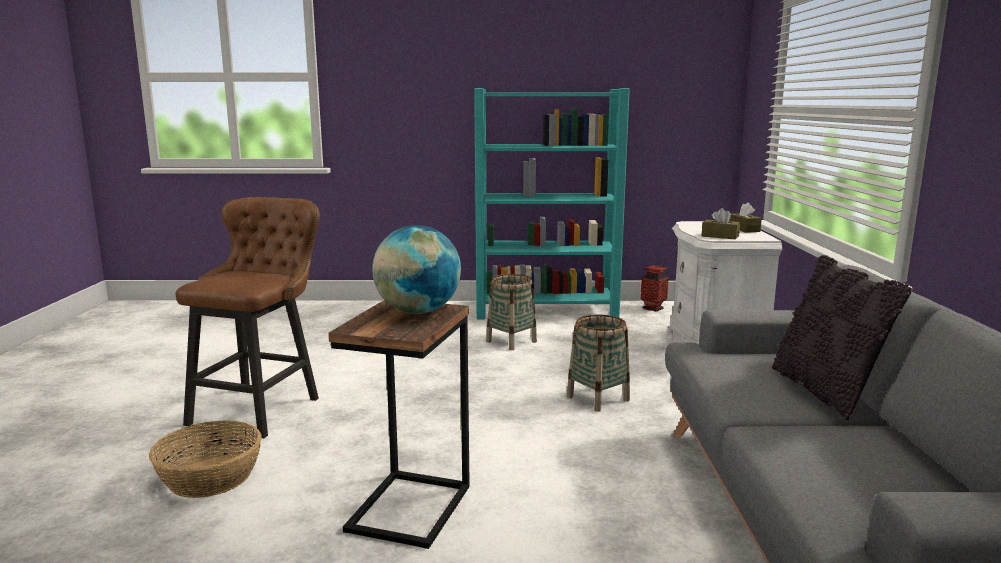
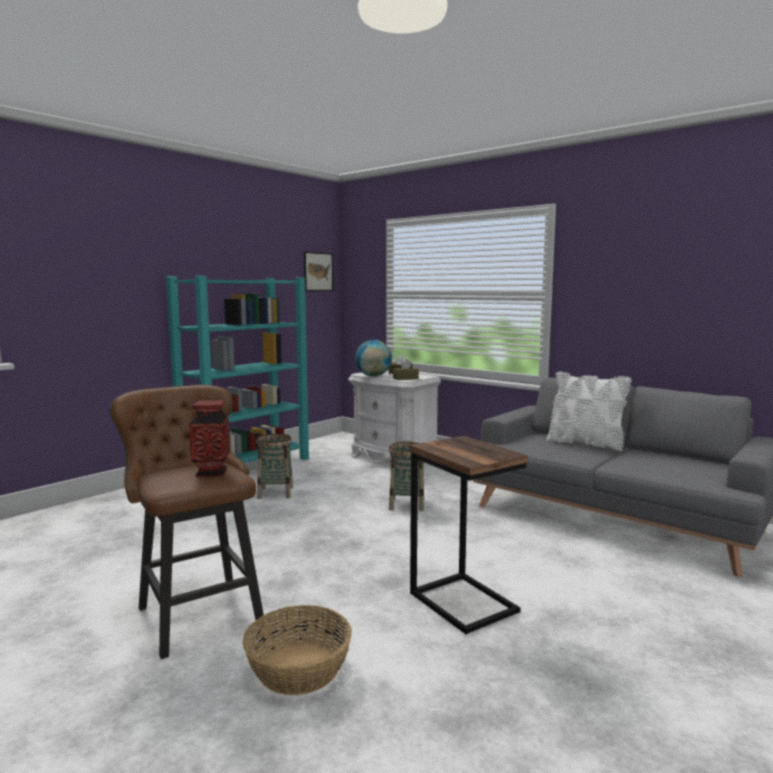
camera: 50 degrees left, 5 degrees down
globe [372,225,461,314] -> globe moved to [355,340,392,376]
vase [640,265,669,312] -> vase moved to [189,400,230,478]
black pillow [772,255,912,420] -> white pillow [546,371,632,451]
none -> picture [304,252,333,291]

